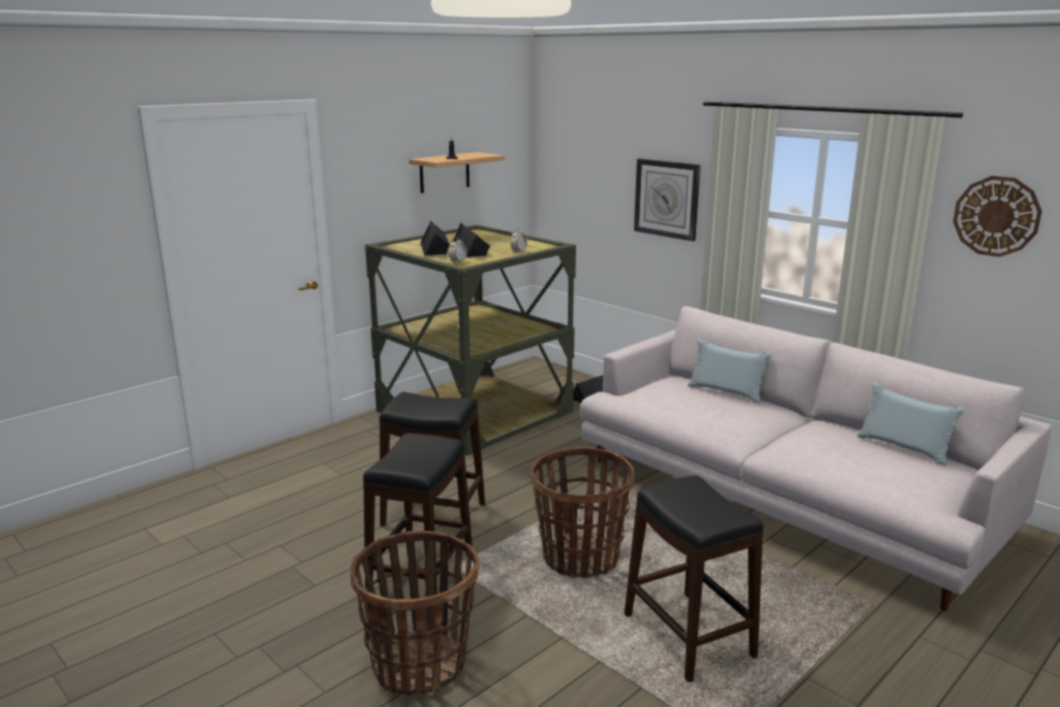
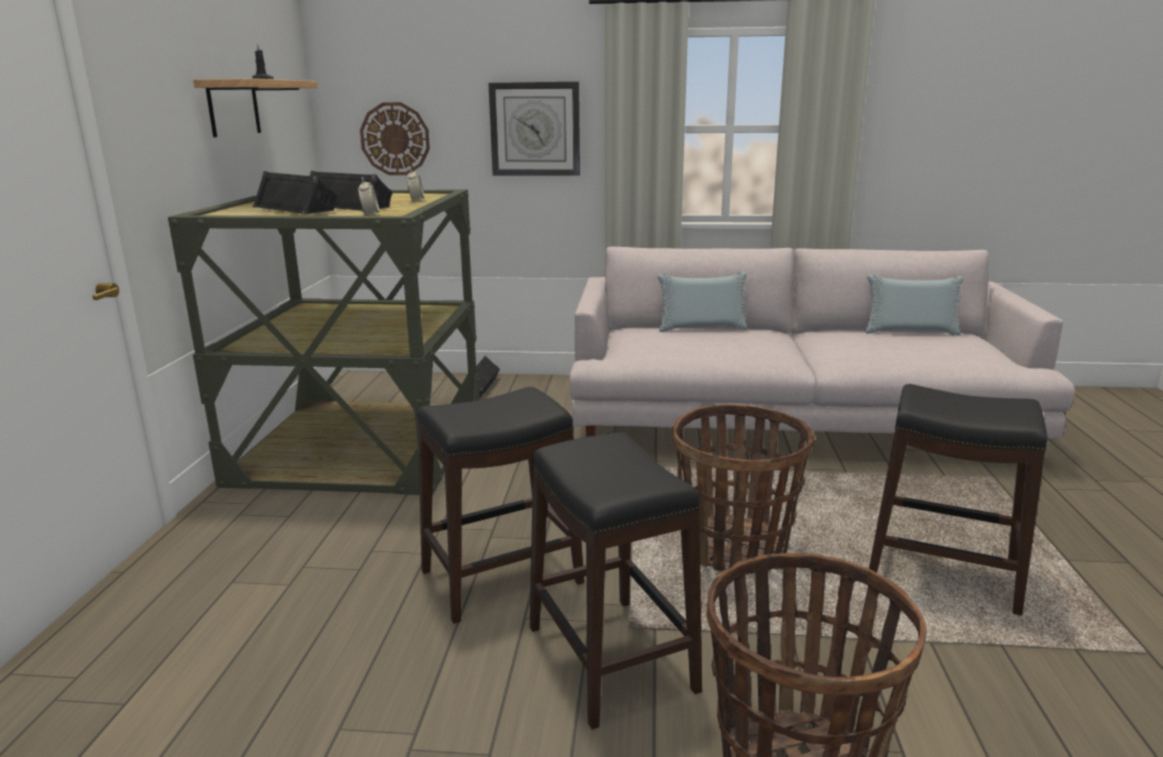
camera: 40 degrees left, 0 degrees up
wall clock [953,176,1042,257] -> wall clock moved to [360,102,430,175]

